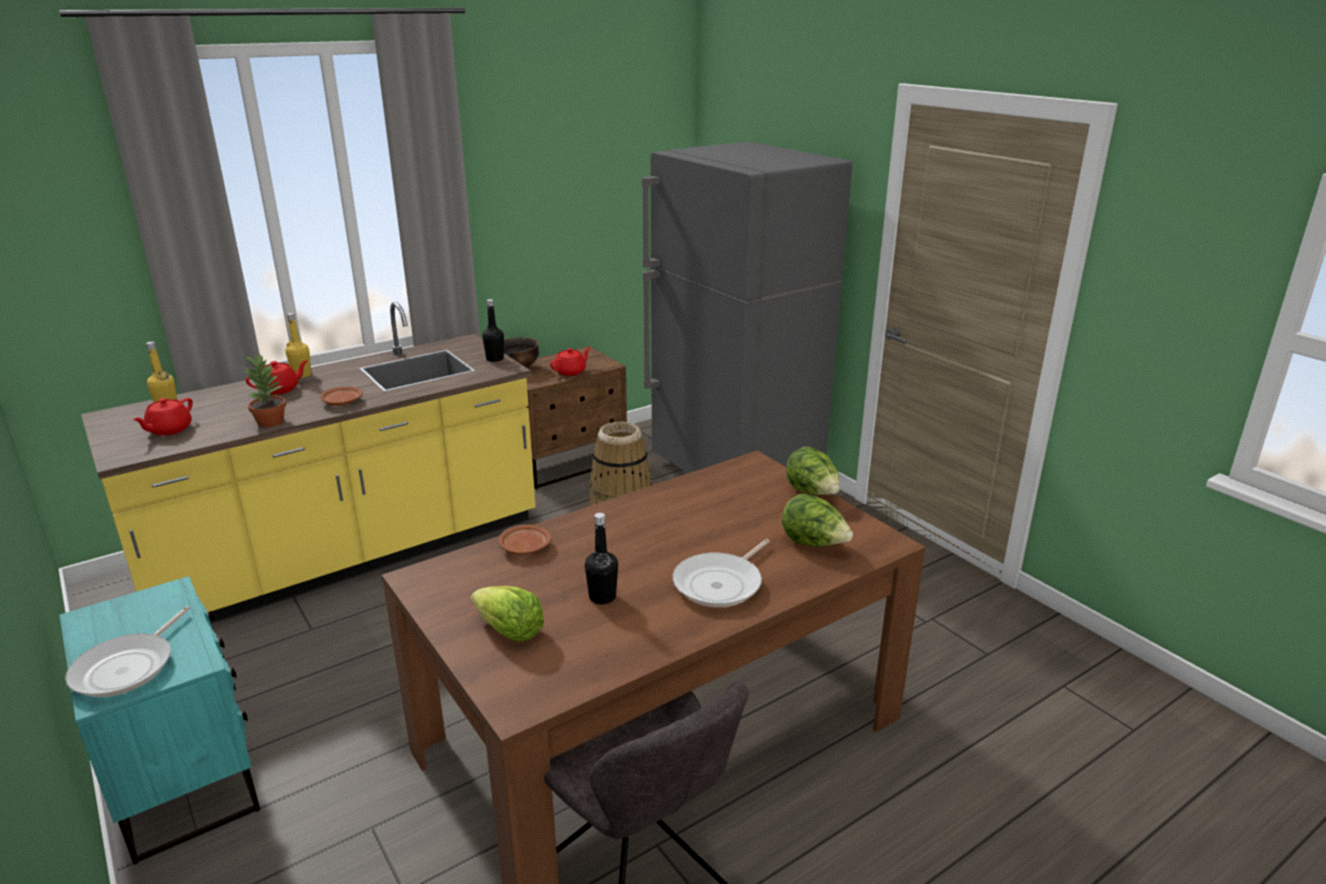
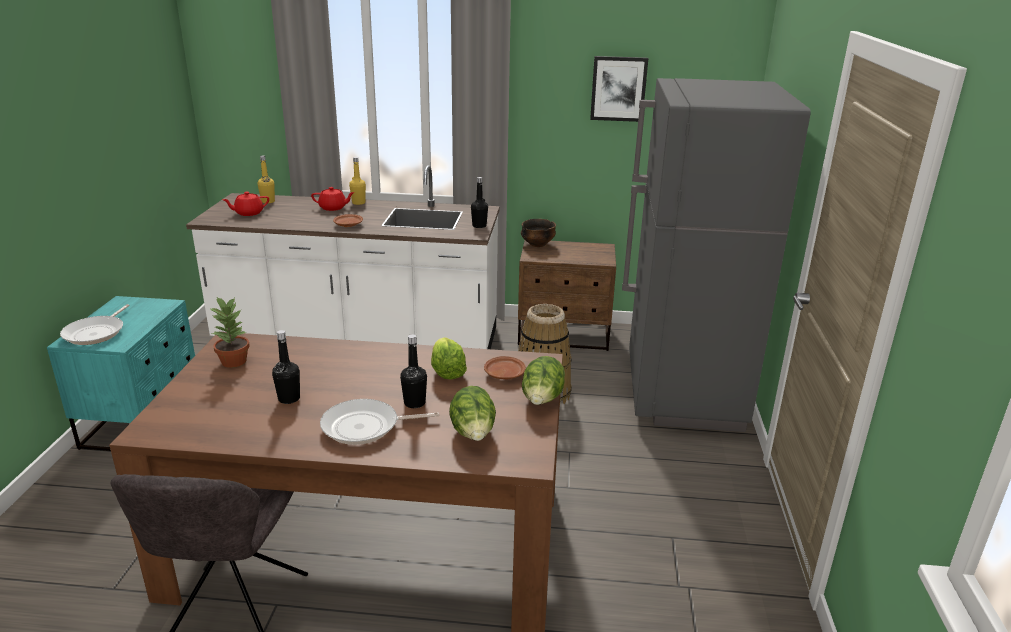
camera: 40 degrees right, 0 degrees up
frying pan [65,606,190,697] -> frying pan turned 45 degrees counterclockwise [60,304,130,345]
yellow counter [81,302,536,623] -> white counter [186,165,500,349]
potted plant [244,355,286,427] -> potted plant moved to [209,297,249,368]
lettuce [471,586,544,642] -> lettuce moved to [431,337,467,380]
brown plate [498,524,551,555] -> brown plate moved to [484,356,526,379]
red teapot [550,347,591,376] -> none
none -> black bottle [400,334,427,408]
none -> picture [590,56,648,122]

